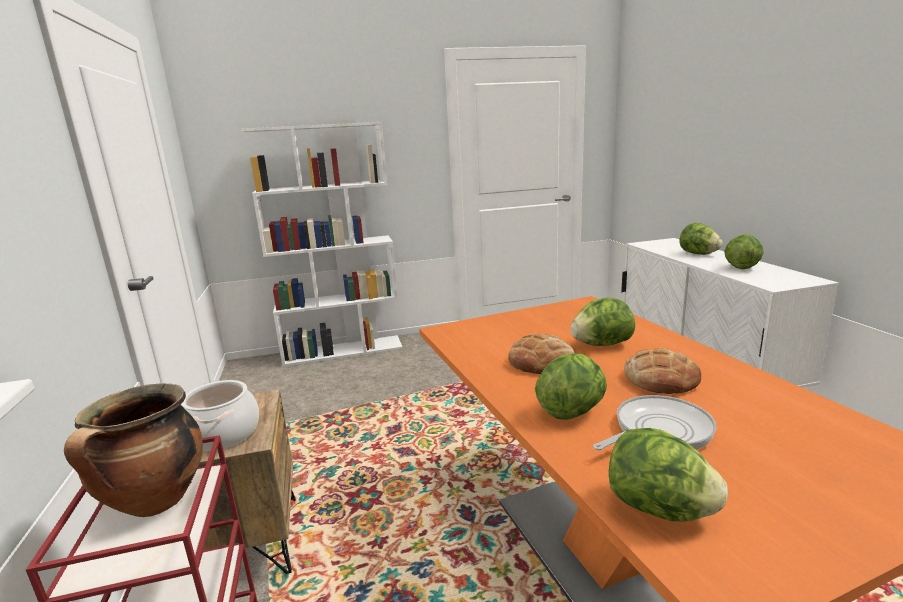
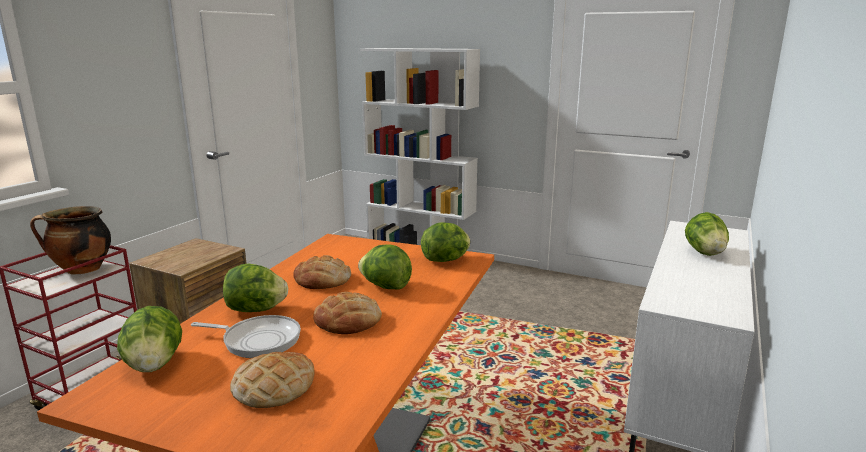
camera: 40 degrees right, 0 degrees up
cooking pot [181,380,259,451] -> none
lettuce [724,234,764,269] -> lettuce moved to [421,222,470,262]
none -> bread [230,352,315,408]

